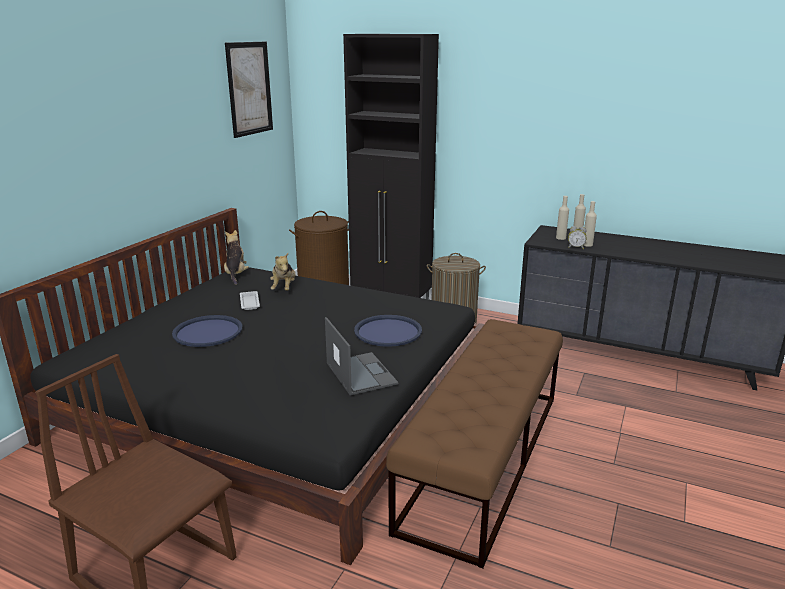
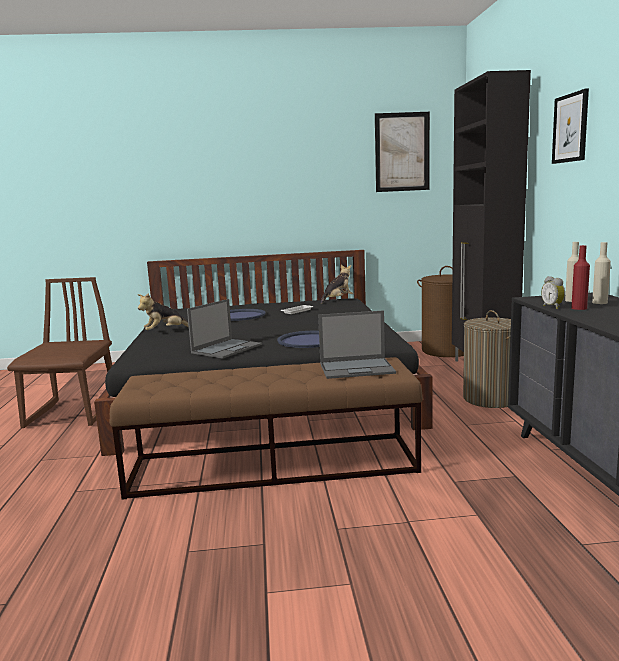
camera: 60 degrees right, 10 degrees down
plush toy [270,253,296,291] -> plush toy moved to [138,293,189,330]
beige bottle [583,201,597,247] -> red bottle [571,245,590,310]
none -> laptop [318,310,396,379]
none -> picture [552,88,589,164]

